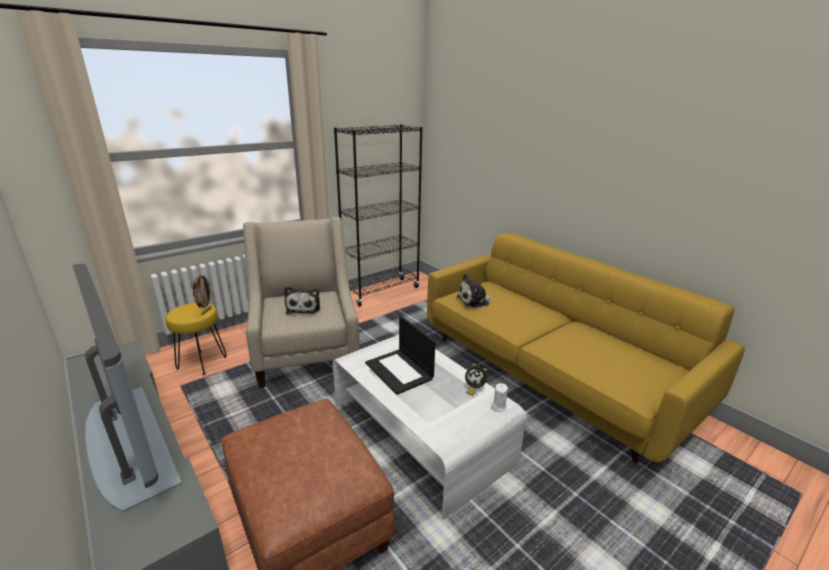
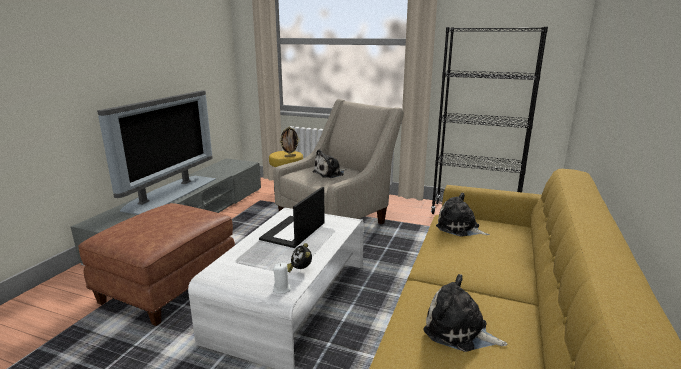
camera: 60 degrees right, 5 degrees down
none -> plush toy [424,274,508,352]

